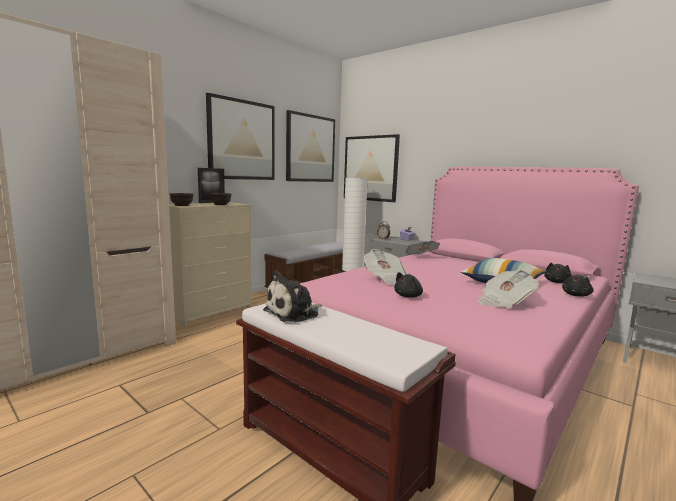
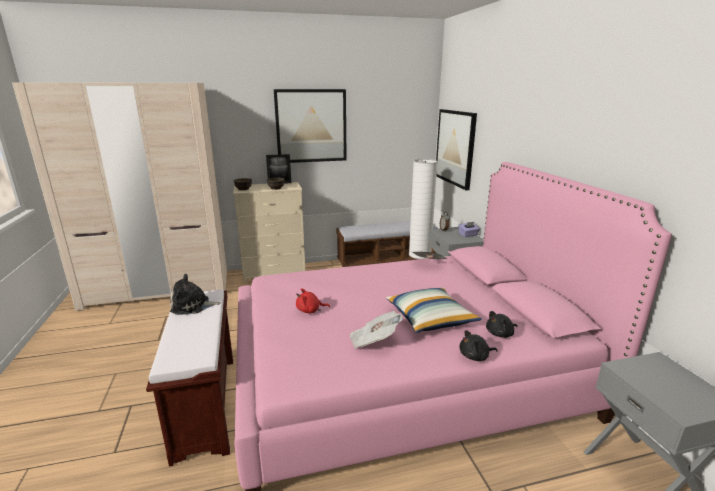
camera: 35 degrees right, 10 degrees up
picture [286,110,335,182] -> none
newspaper [364,249,407,285] -> none
black plush toy [394,272,423,298] -> red plush toy [296,288,330,313]

